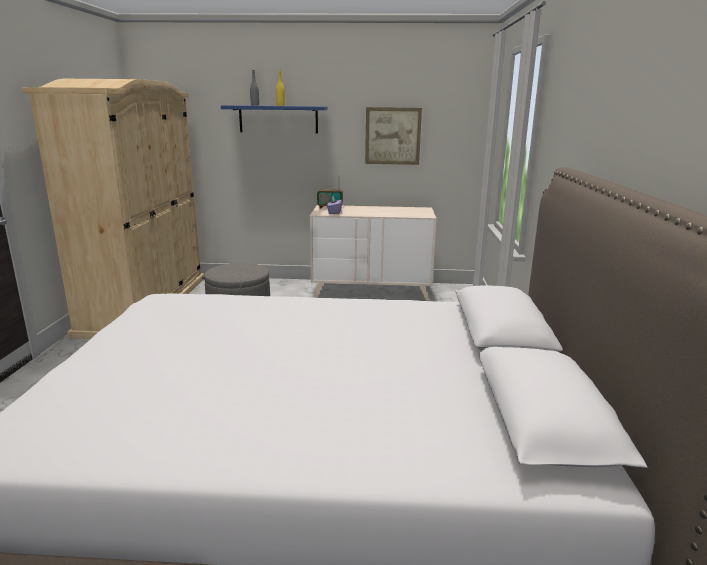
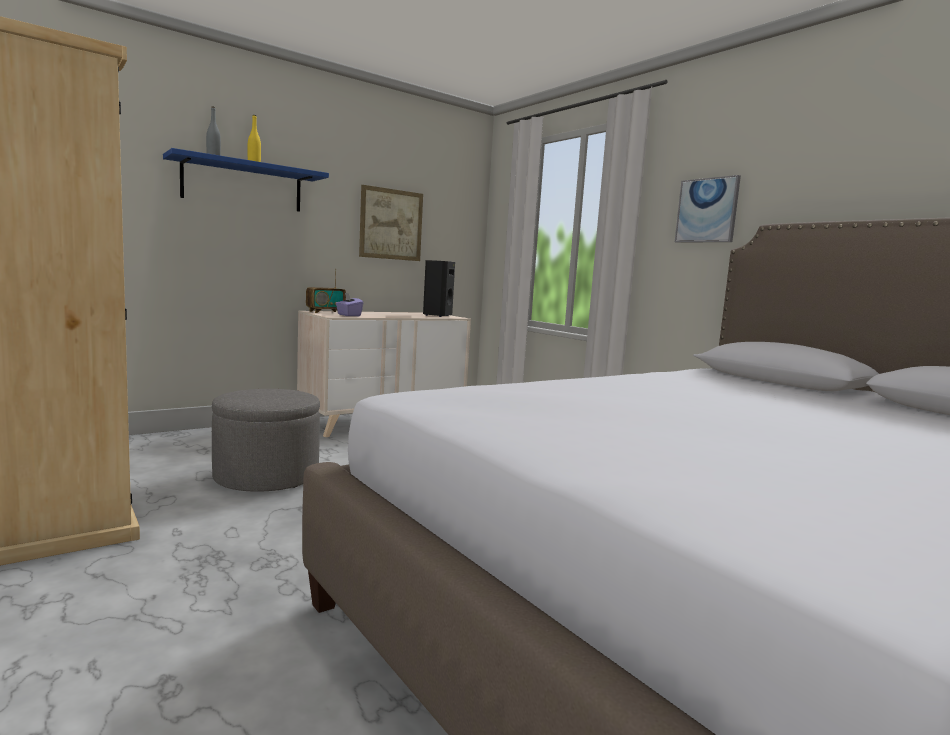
camera: 40 degrees left, 10 degrees down
none -> black speaker [423,260,455,317]
none -> picture [675,175,741,243]

